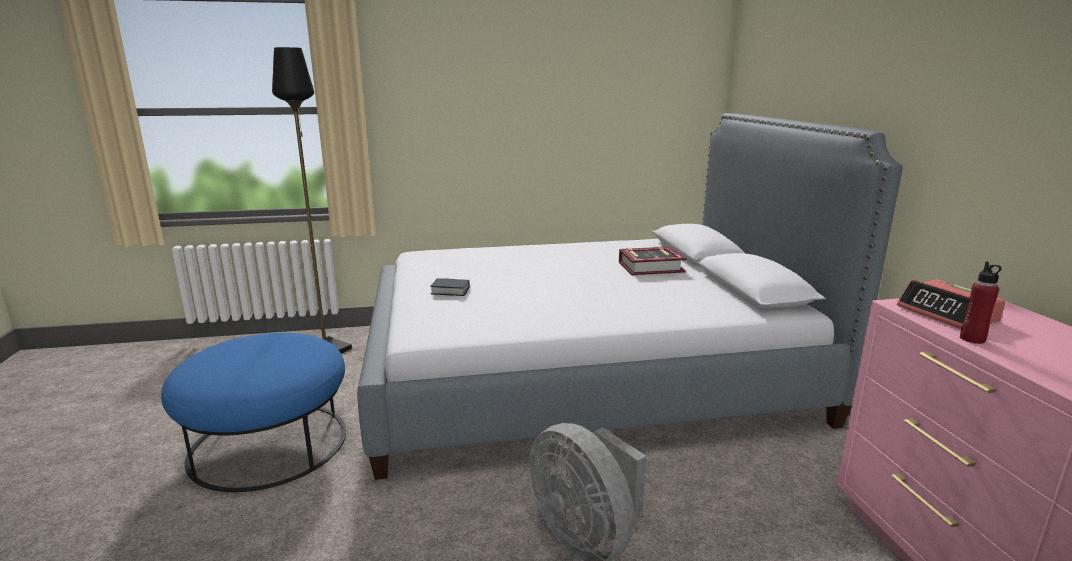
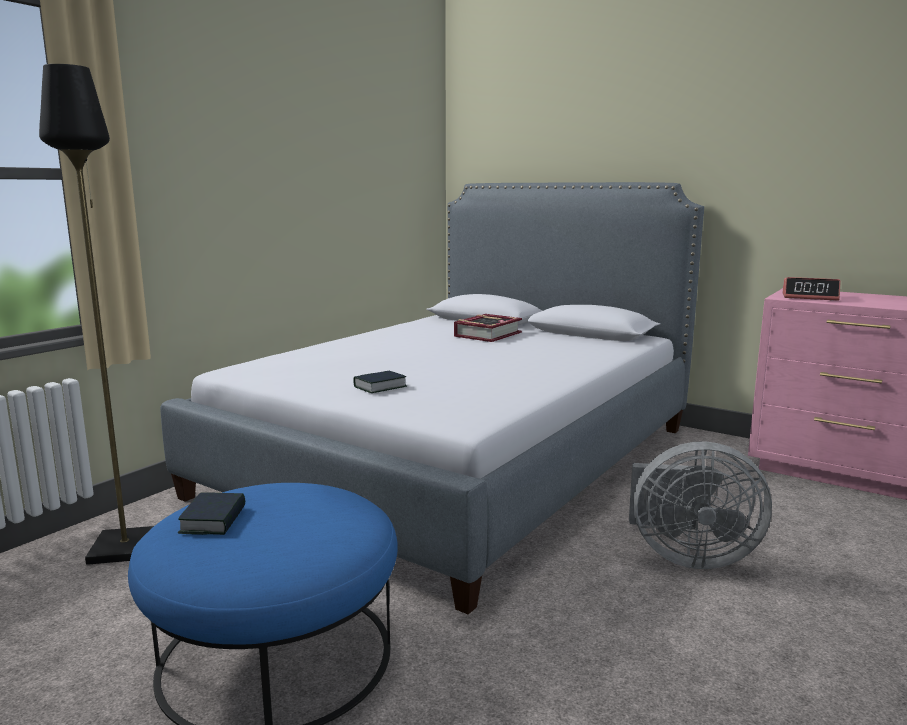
camera: 45 degrees left, 5 degrees down
red bottle [960,262,1002,344] -> none
none -> book [178,492,245,535]

